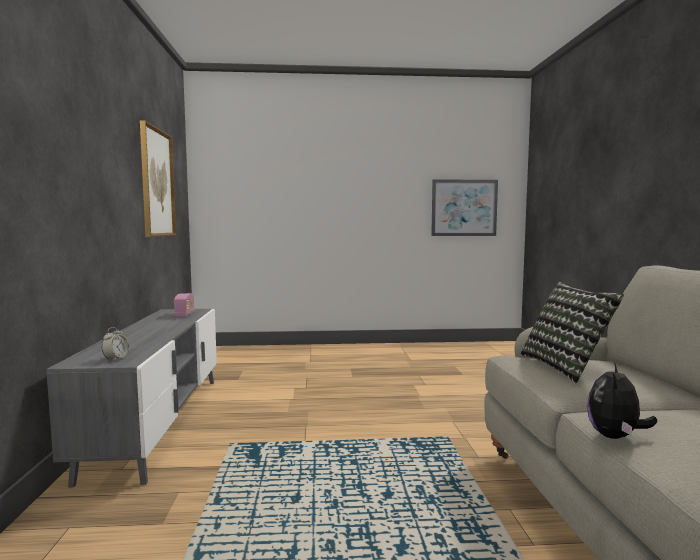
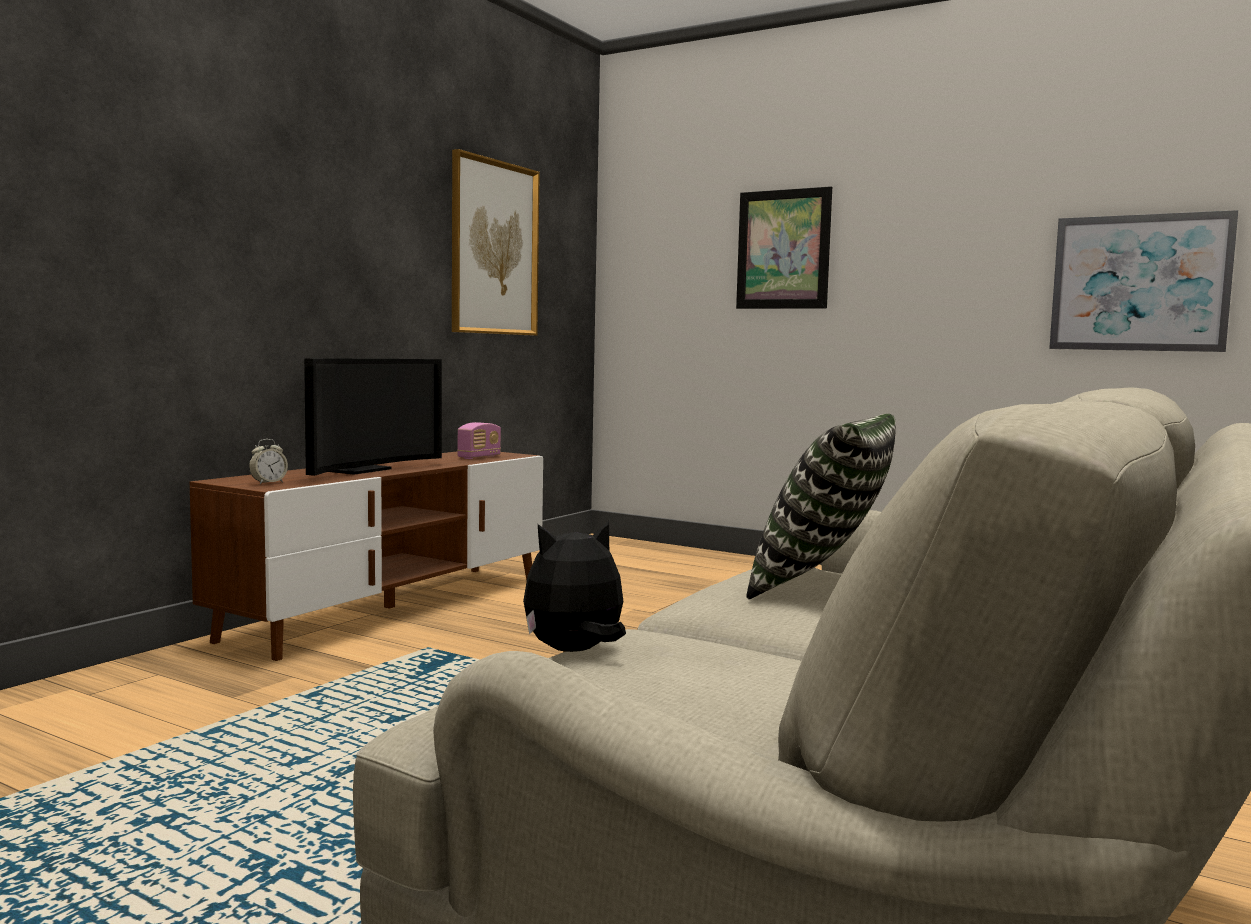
camera: 35 degrees right, 0 degrees up
grey tv stand [46,309,217,488] -> brown tv stand [189,451,543,661]
none -> television [304,358,442,476]
none -> picture [736,186,832,309]

